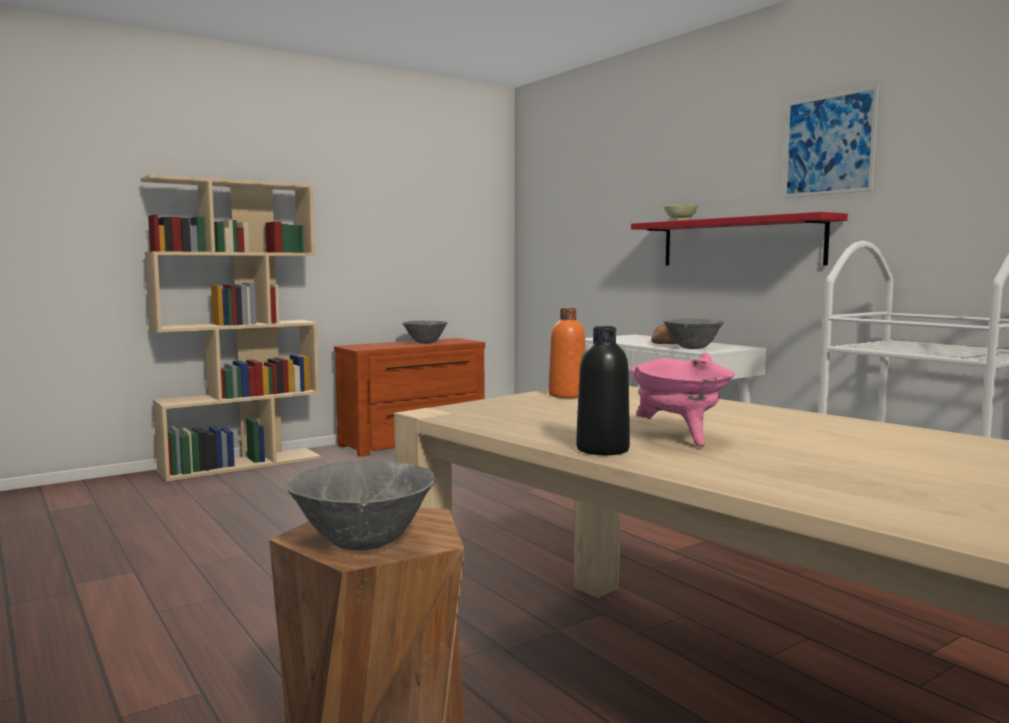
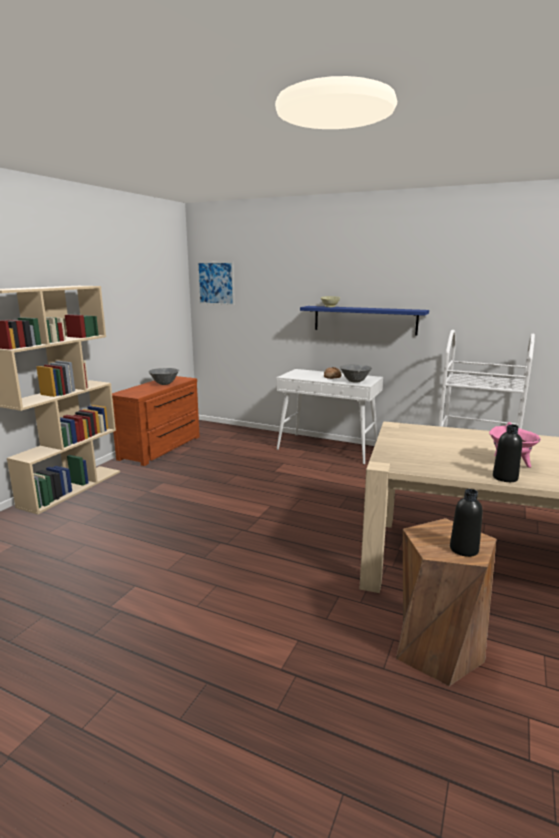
camera: 30 degrees left, 10 degrees up
grey bowl [286,461,436,551] -> black bottle [450,489,483,557]
orange bottle [549,308,585,398] -> none
red shelf [631,212,848,266] -> blue shelf [300,306,429,335]
picture [783,85,879,198] -> picture moved to [197,262,234,305]

